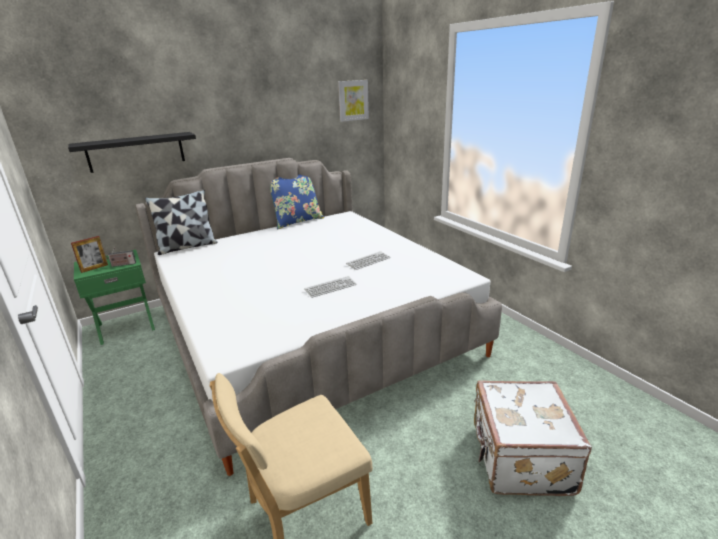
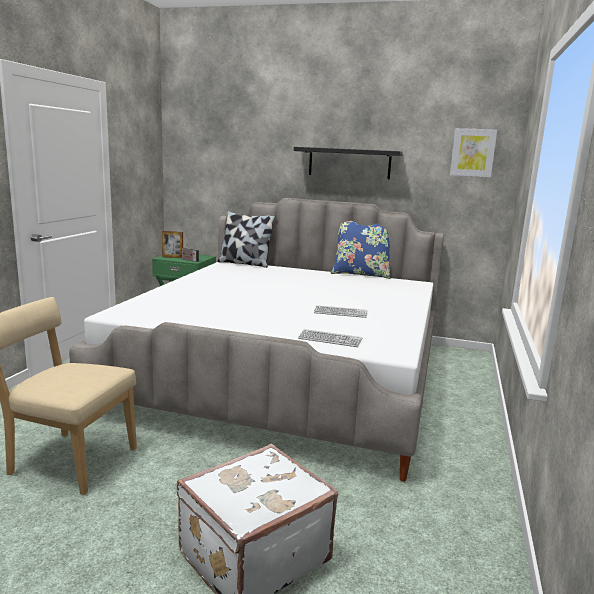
camera: 45 degrees right, 10 degrees down
black shelf [68,132,196,173] -> black shelf moved to [294,147,403,179]
keyboard [304,276,357,298] -> keyboard moved to [298,329,363,347]

